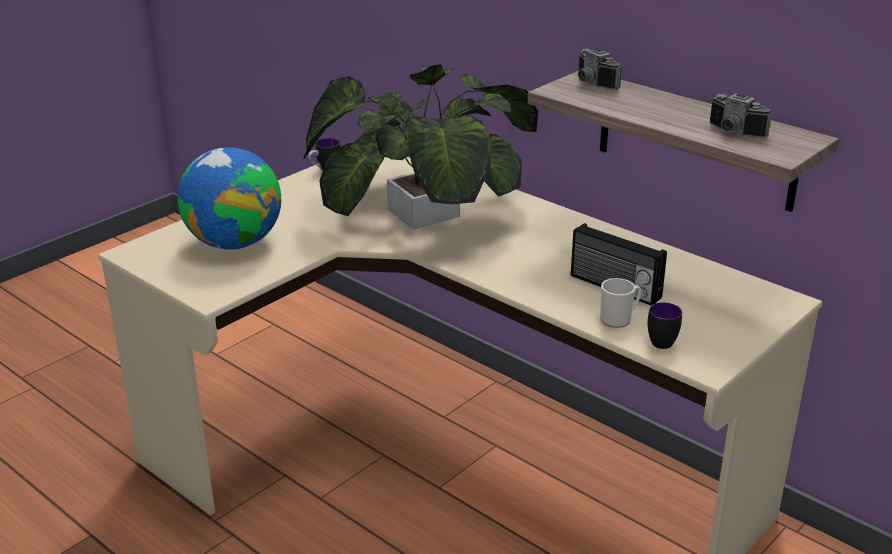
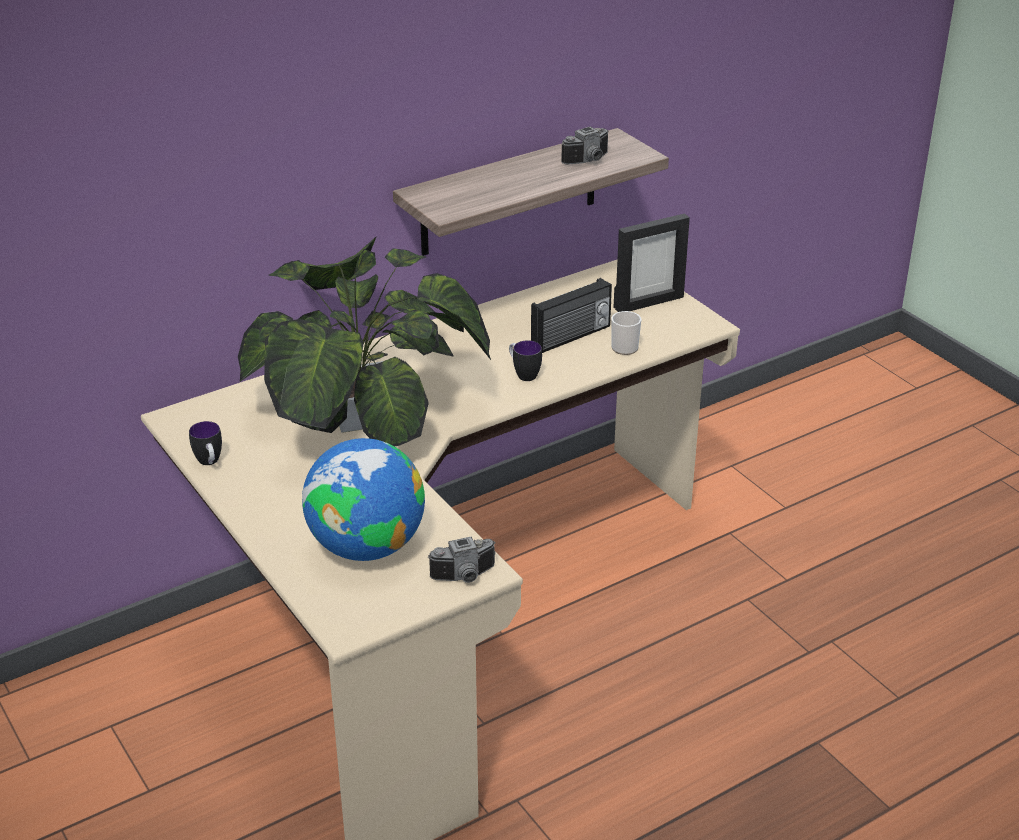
camera: 75 degrees left, 5 degrees up
camera [578,49,622,90] -> camera moved to [428,537,496,583]
mug [648,302,682,349] -> mug moved to [509,340,542,381]
none -> picture frame [613,213,690,312]

